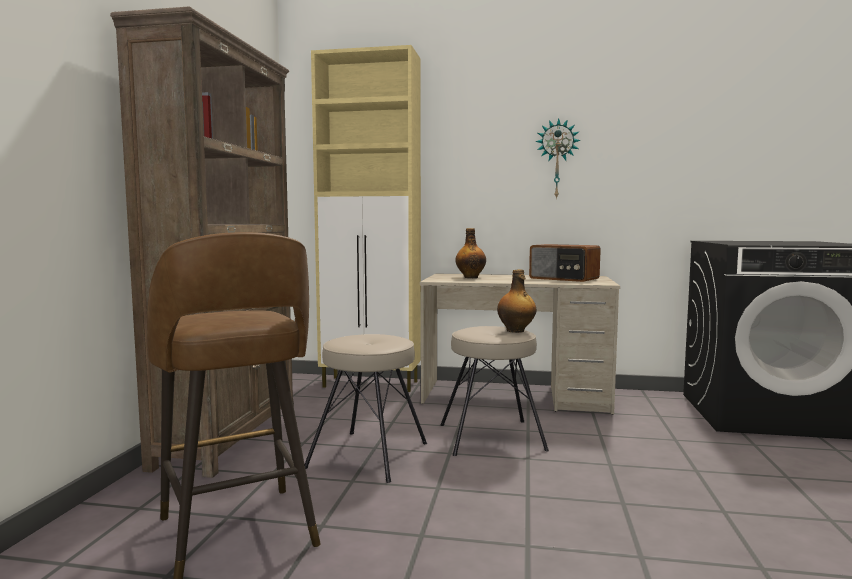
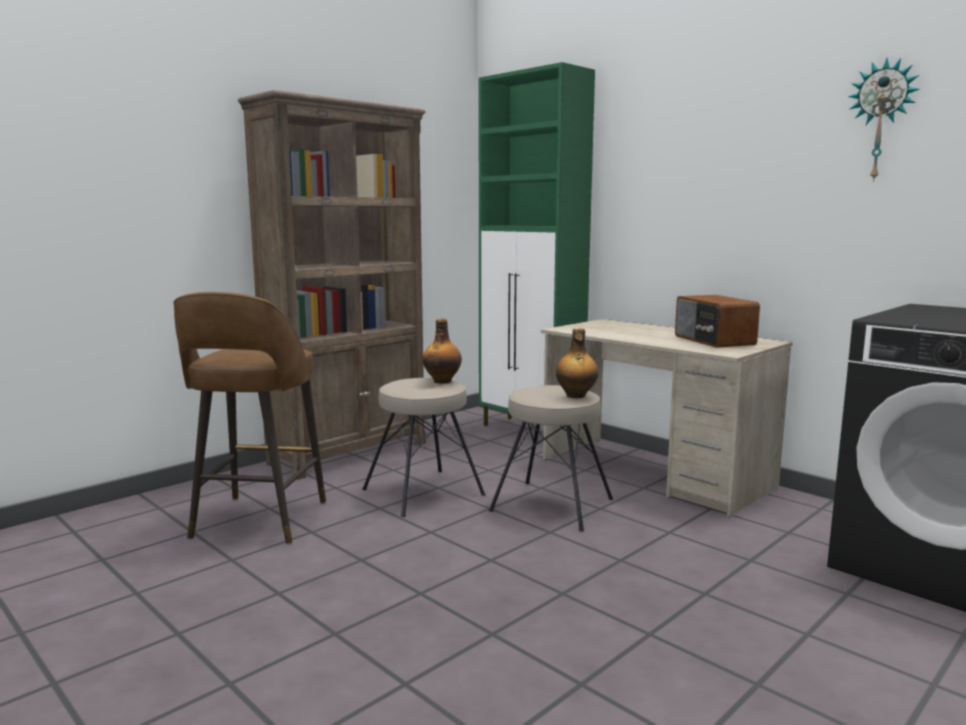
camera: 35 degrees right, 5 degrees up
beige cabinet [311,45,421,392] -> green cabinet [479,62,595,426]
bottle [456,228,486,278] -> bottle moved to [423,319,462,384]
wall clock [535,118,581,199] -> wall clock moved to [848,58,920,182]

